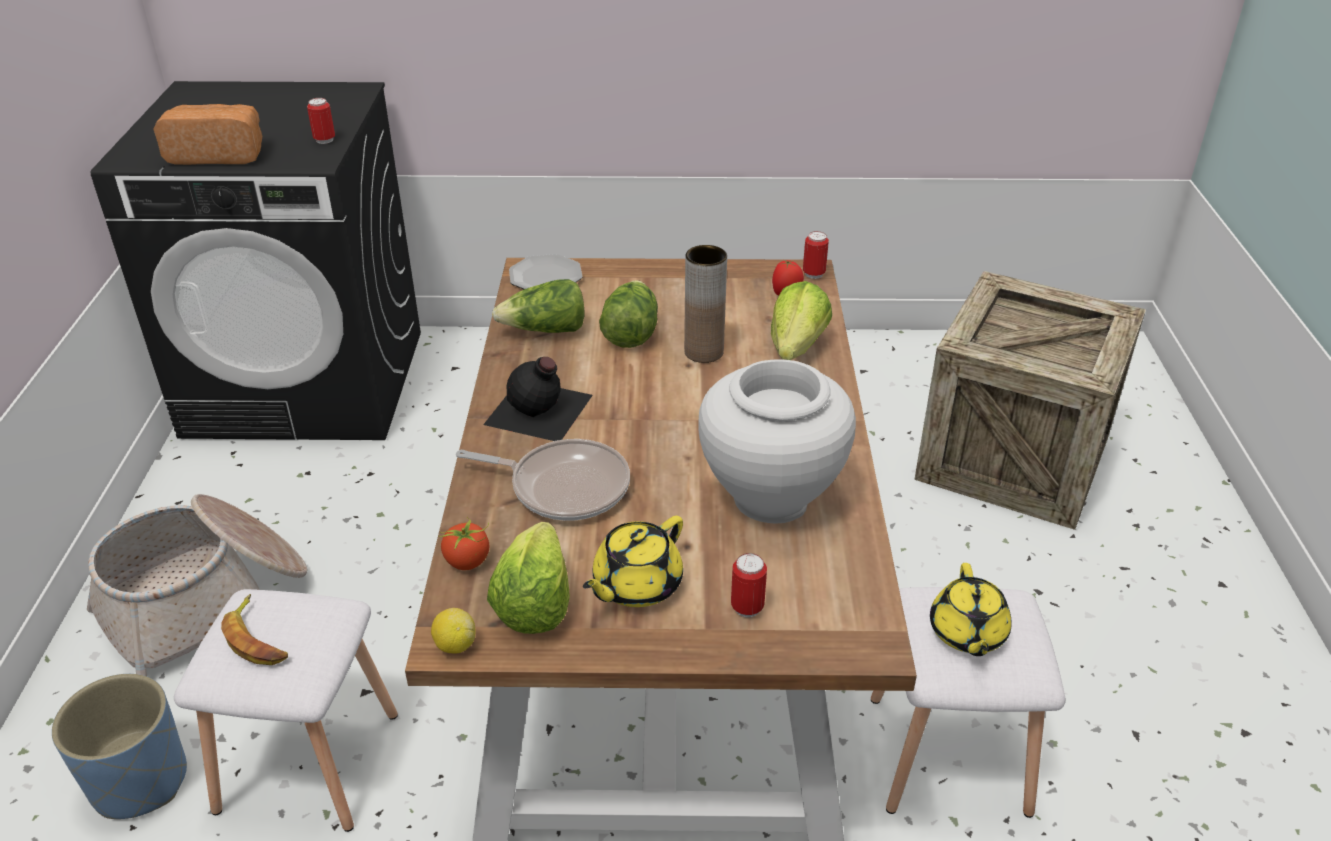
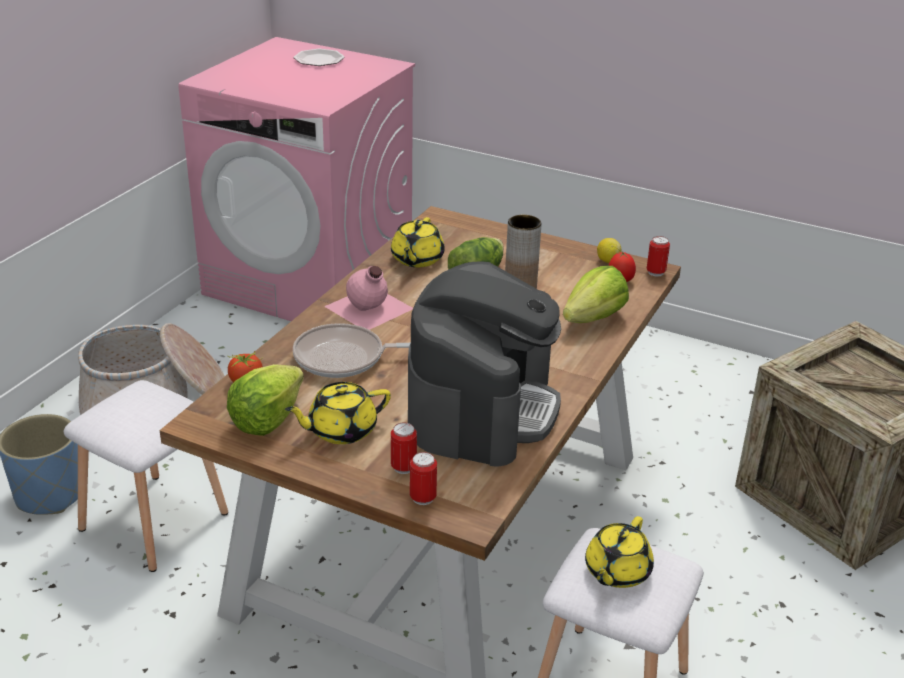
camera: 25 degrees right, 5 degrees down
black washing machine [90,81,421,440] -> pink washing machine [178,37,415,321]
bread [153,104,262,165] -> none
banana [221,594,288,665] -> none
can [307,98,335,144] -> can moved to [410,452,437,505]
lemon [431,608,475,653] -> lemon moved to [597,238,622,263]
frying pan [456,439,630,521] -> frying pan turned 135 degrees clockwise [293,323,410,378]
black bottle [483,357,593,441] -> pink bottle [324,266,413,330]
lettuce [492,279,585,333] -> yellow teapot [391,217,445,267]
plate [509,254,583,289] -> plate moved to [293,49,345,66]
white vase [698,359,856,524] -> coffee machine [408,261,561,467]

